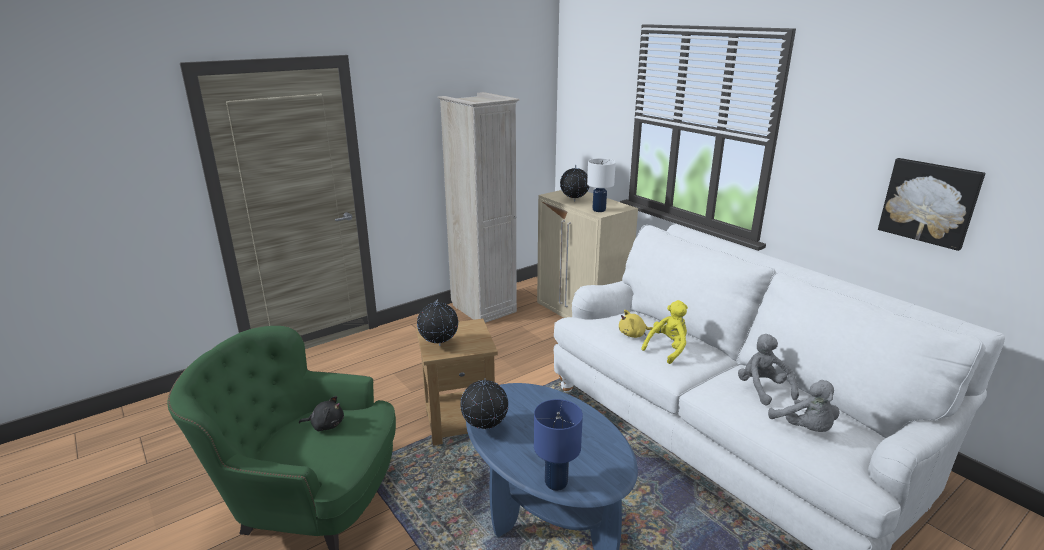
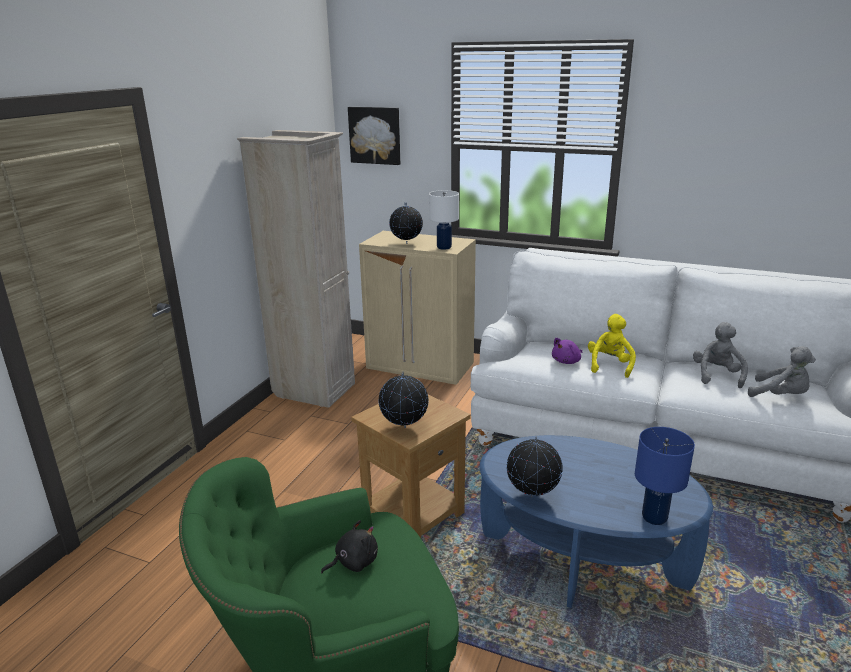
camera: 30 degrees left, 0 degrees up
yellow plush toy [619,310,653,338] -> purple plush toy [552,338,582,364]
grey plush toy [738,334,799,405] -> grey plush toy turned 60 degrees clockwise [693,322,748,389]
picture [878,158,985,251] -> picture moved to [348,107,400,165]

